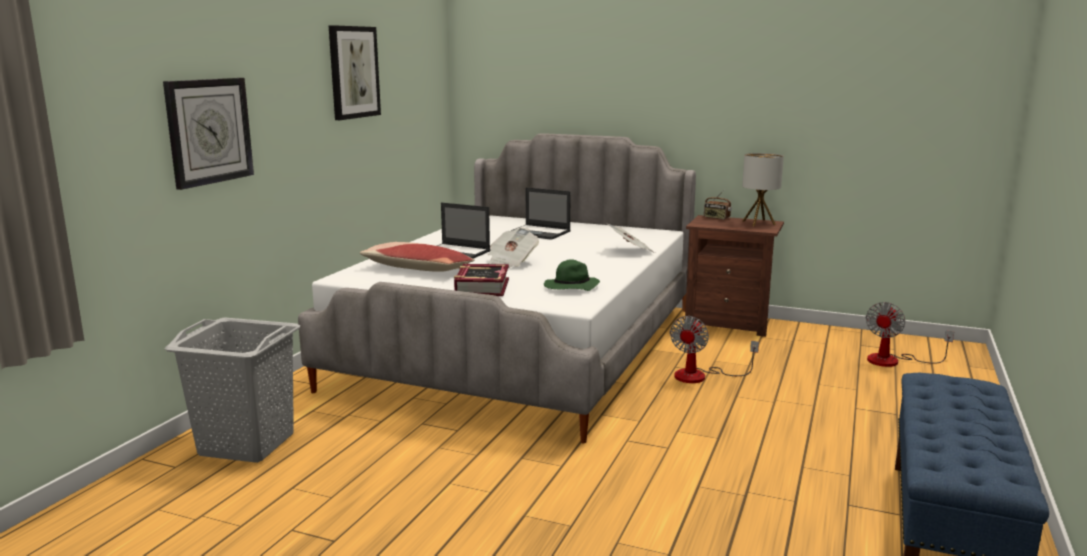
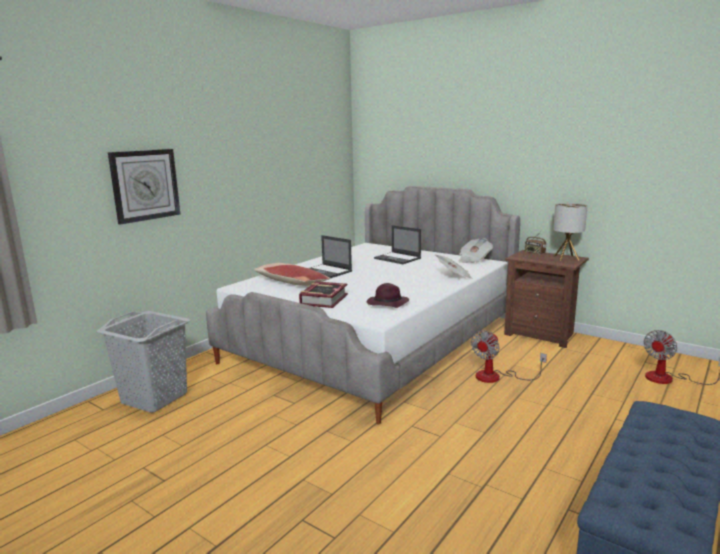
camera: 15 degrees right, 0 degrees up
picture [328,25,381,120] -> none
newspaper [488,228,539,268] -> newspaper moved to [458,238,493,263]
green hat [544,259,600,291] -> purple hat [367,283,409,308]

